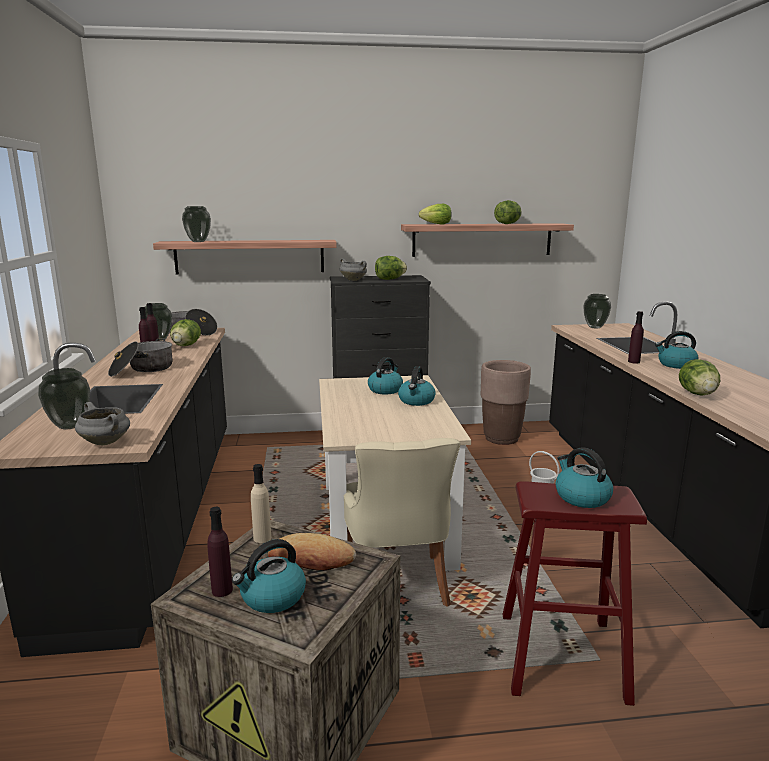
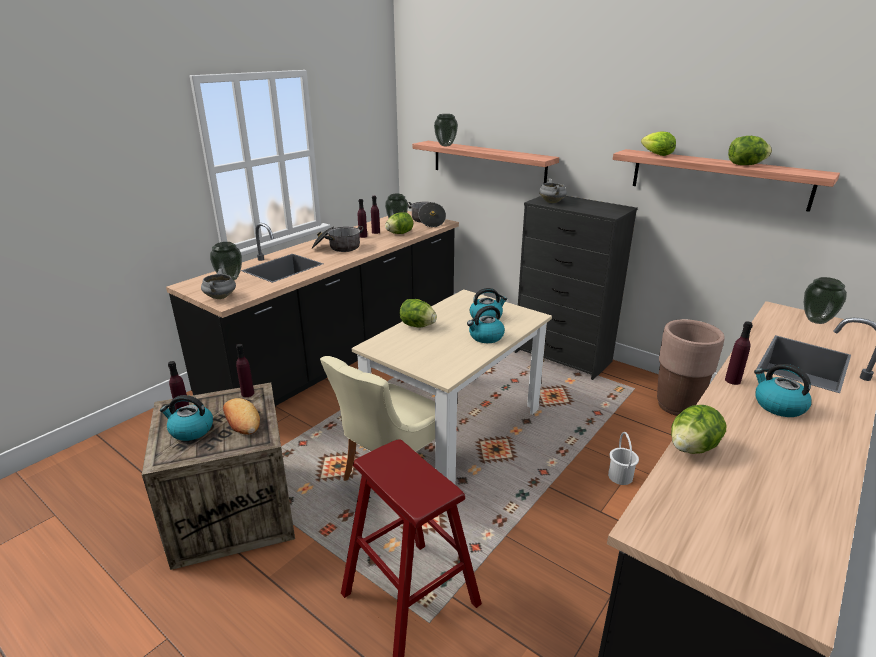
camera: 45 degrees right, 10 degrees up
beige bottle [251,464,271,543] -> purple bottle [236,344,254,397]
lettuce [375,256,407,280] -> lettuce moved to [400,299,437,328]
kettle [556,447,613,508] -> none

